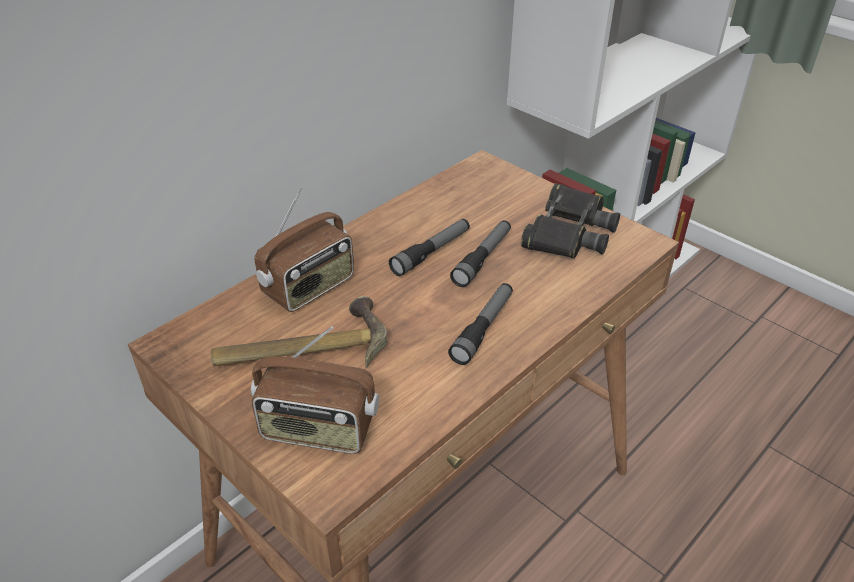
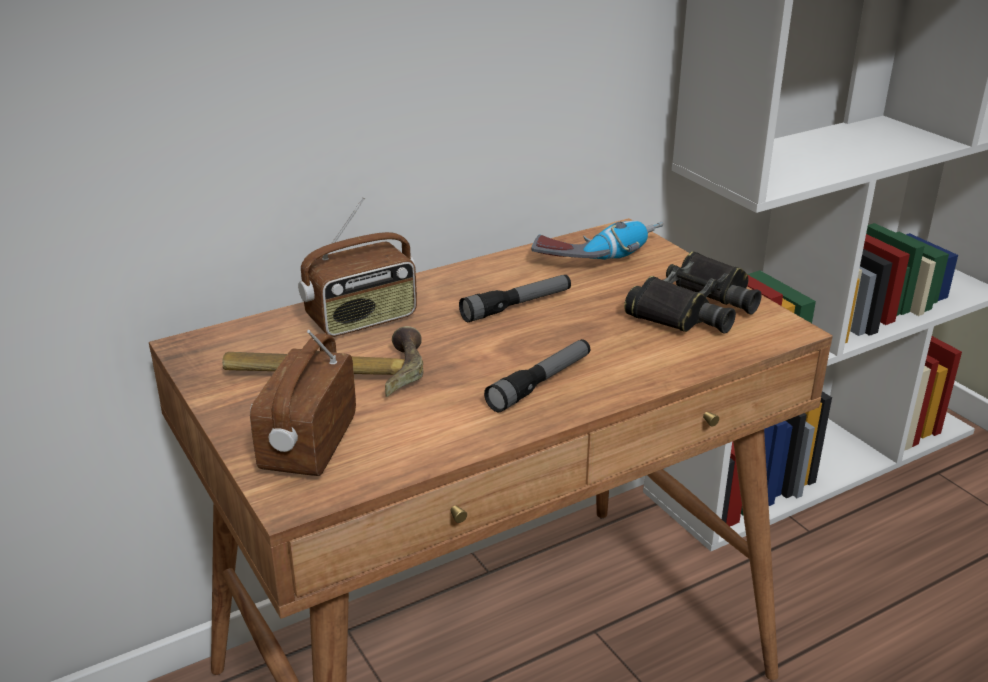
camera: 15 degrees right, 10 degrees down
radio [251,326,379,454] -> radio turned 75 degrees clockwise [250,330,356,476]
flashlight [450,220,511,287] -> none
none -> power drill [532,221,663,260]

